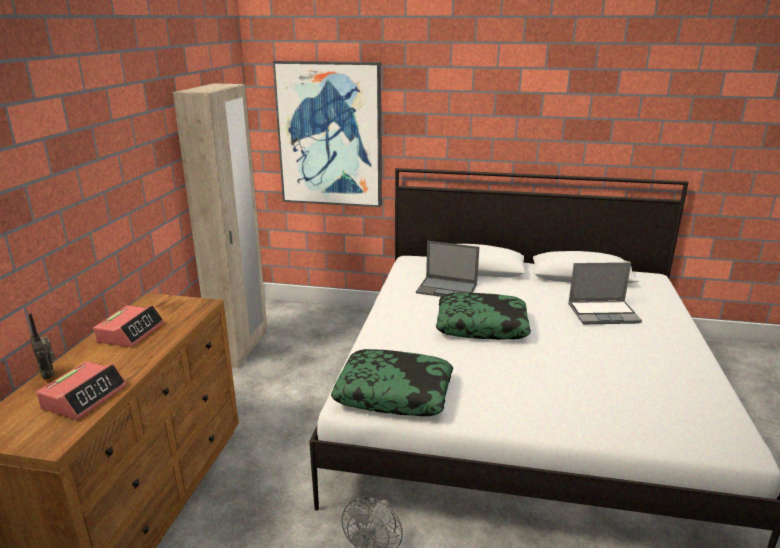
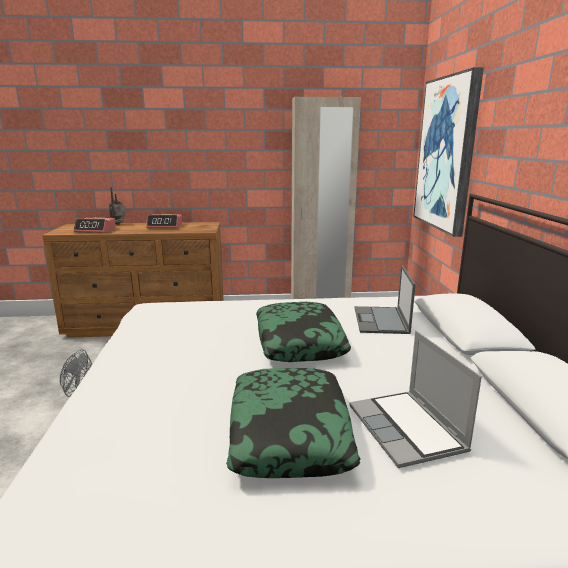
camera: 75 degrees right, 5 degrees down
pillow [331,349,453,416] -> pillow moved to [226,368,361,478]

